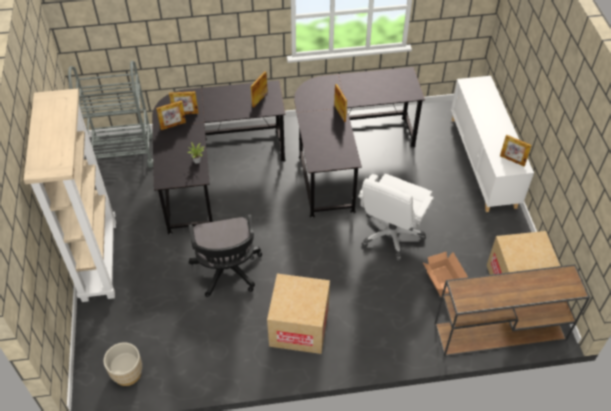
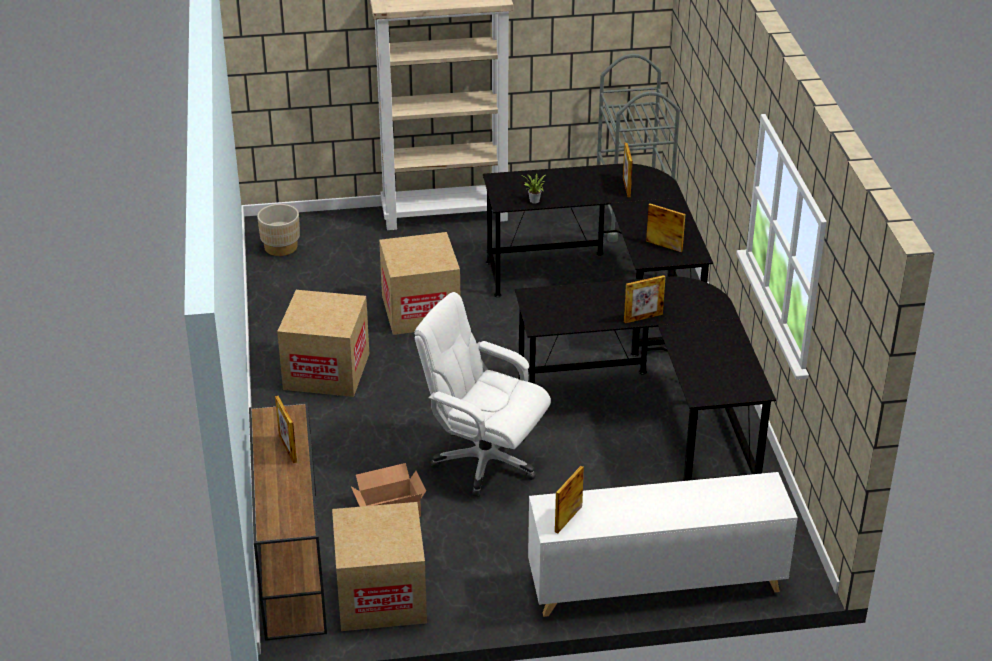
camera: 90 degrees right, 15 degrees down
picture frame [156,100,186,130] -> picture frame moved to [275,396,297,463]
black office chair [188,214,262,297] -> cardboard box [379,232,460,335]

